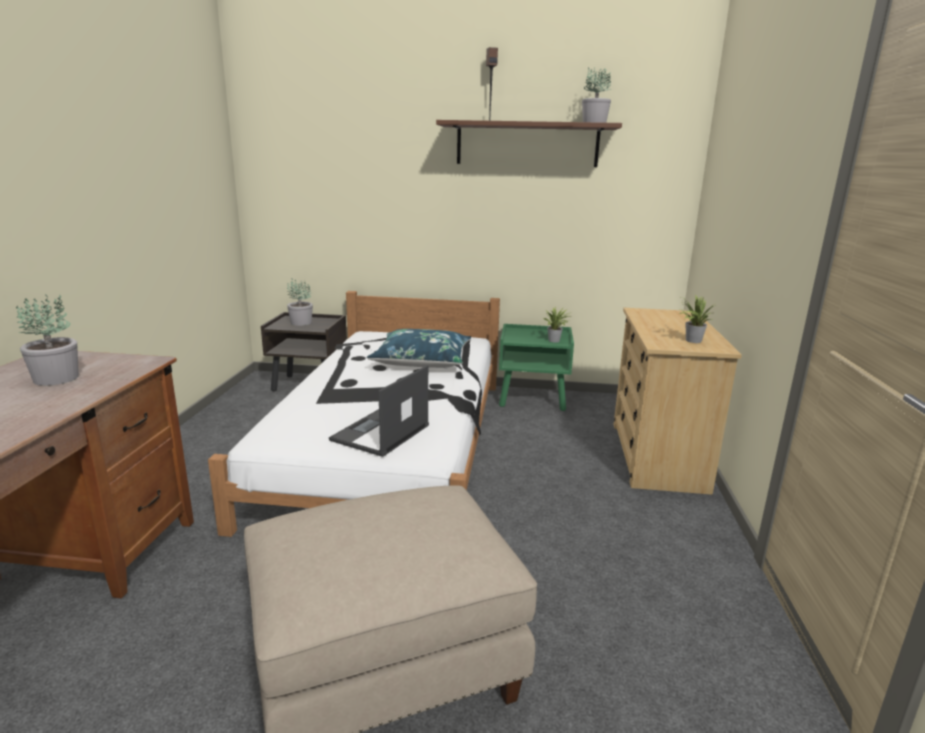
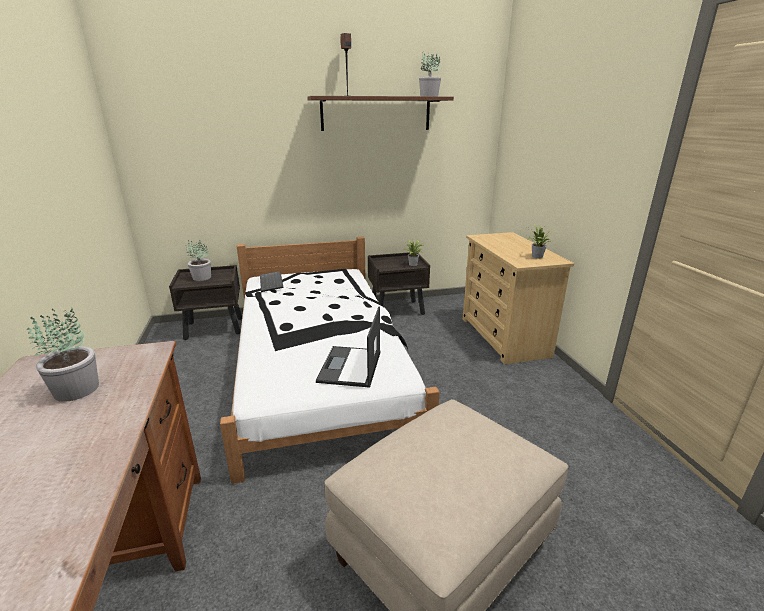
camera: 20 degrees left, 5 degrees up
blue pillow [367,329,471,368] -> none
green nightstand [499,324,574,411] -> brown nightstand [368,252,430,315]
none -> keyboard [260,271,284,292]

